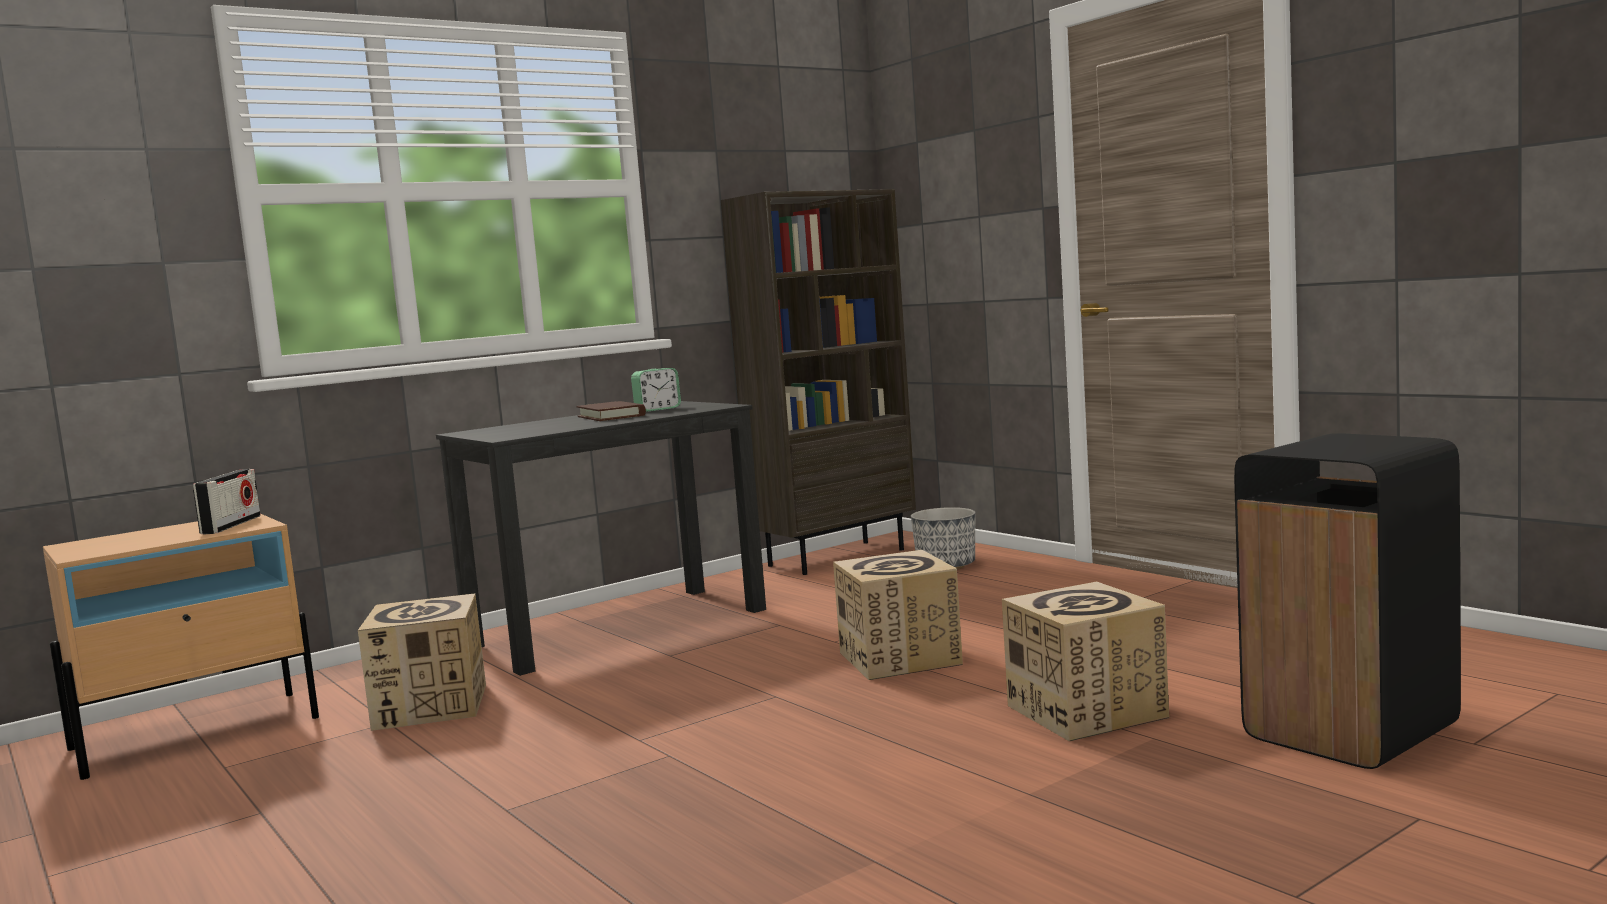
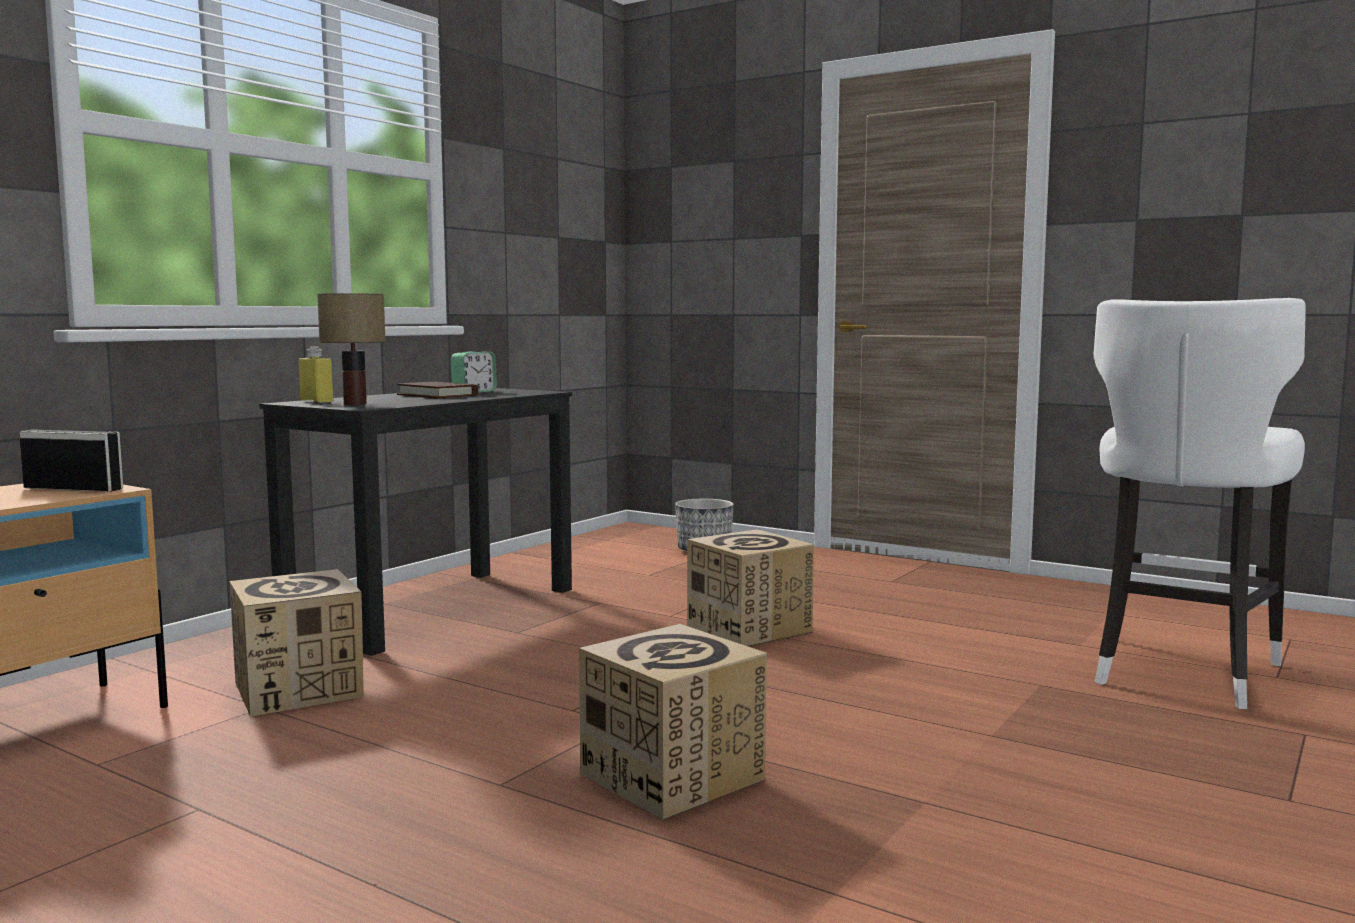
camera: 20 degrees left, 0 degrees up
radio [193,469,261,535] -> radio turned 60 degrees counterclockwise [20,430,123,492]
brown bookcase [721,189,916,575] -> none
cardboard box [1002,582,1169,741] -> cardboard box moved to [579,624,767,820]
black trash can [1234,433,1461,769] -> white stool [1093,298,1306,709]
none -> yellow bottle [299,347,333,403]
none -> table lamp [317,293,386,405]

